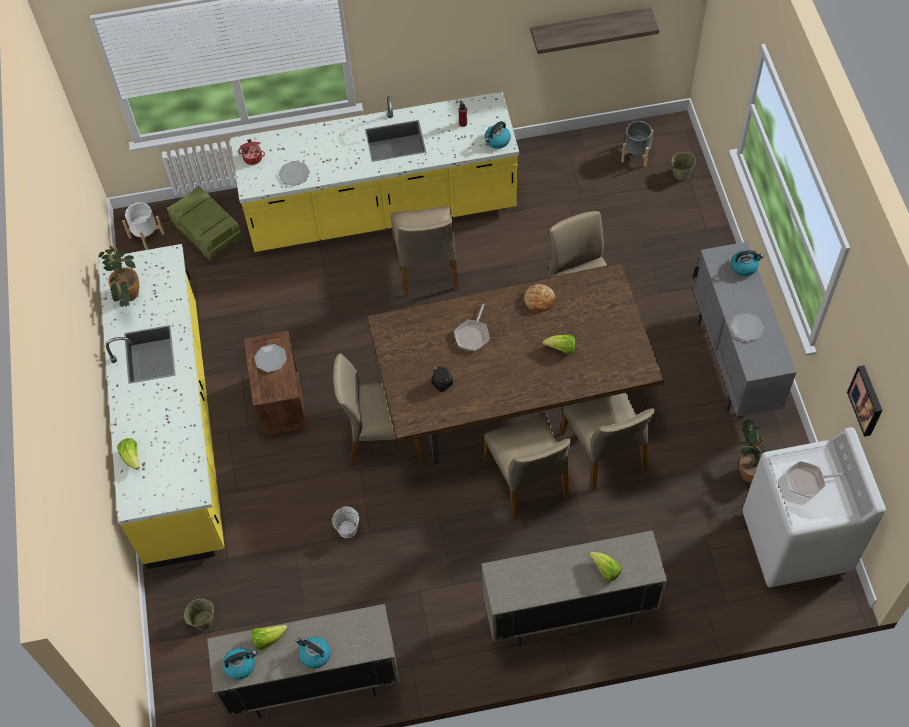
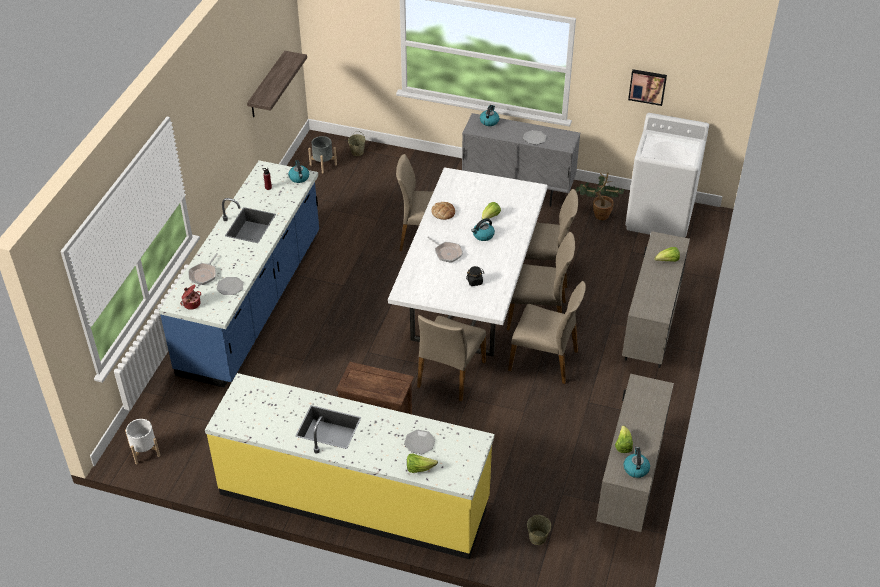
camera: 65 degrees left, 15 degrees down
potted plant [98,245,139,307] -> none
crate [167,186,242,260] -> none
yellow counter [230,92,519,252] -> blue counter [159,160,319,388]
plate [254,344,287,372] -> plate moved to [404,430,435,454]
kettle [296,637,331,669] -> kettle moved to [471,218,495,241]
white bucket [332,506,359,538] -> none
brown dining table [367,263,664,464] -> white dining table [388,167,548,356]
beige chair [391,206,458,297] -> beige chair moved to [508,281,586,384]
frying pan [785,461,847,498] -> frying pan moved to [189,253,218,285]

